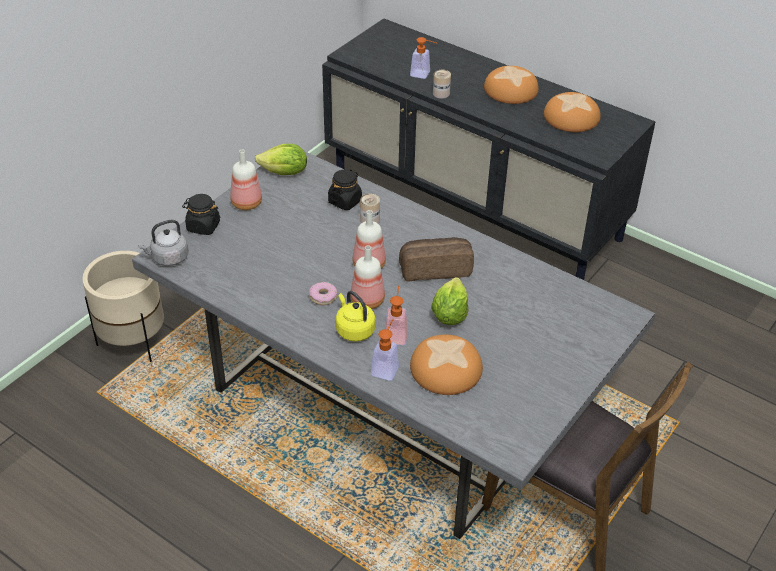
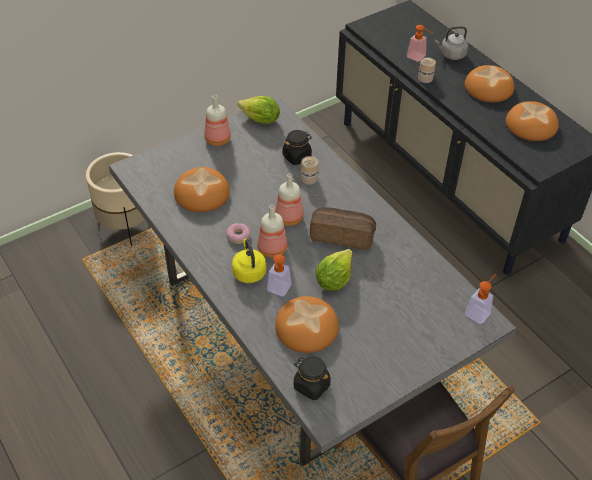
camera: 20 degrees right, 5 degrees up
grey kettle [138,220,189,266] -> grey kettle moved to [435,26,468,60]
black jar [182,194,220,235] -> black jar moved to [294,356,331,400]
soap dispenser [371,319,399,381] -> soap dispenser moved to [465,274,496,324]
none -> bread [174,167,230,212]

